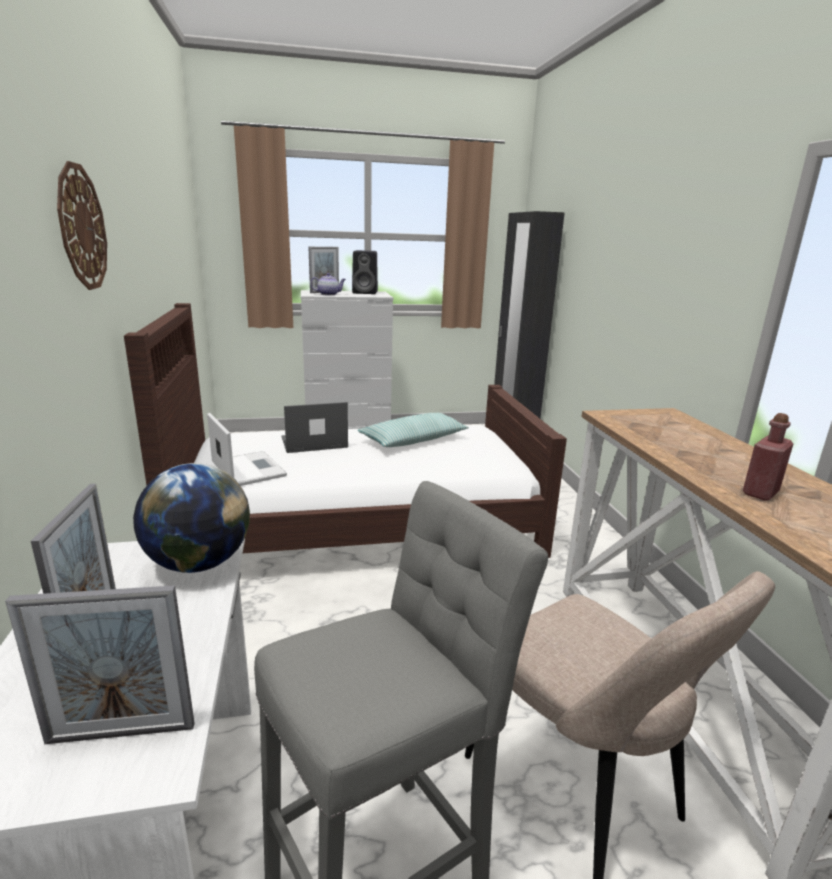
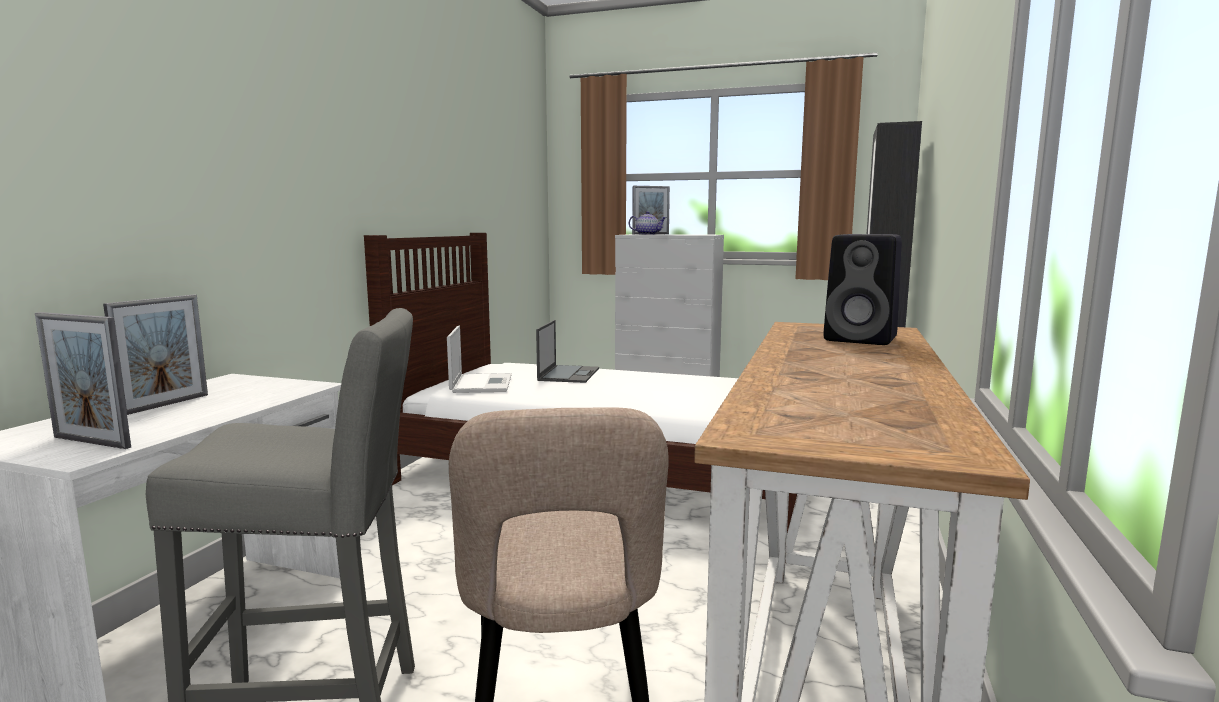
camera: 30 degrees right, 10 degrees down
wall clock [57,161,107,290] -> none
globe [133,463,250,573] -> none
laptop [281,402,348,453] -> laptop turned 90 degrees clockwise [536,320,599,383]
black speaker [352,250,378,294] -> black speaker moved to [823,234,902,345]
pillow [358,413,469,447] -> none
red bottle [743,413,793,501] -> none

